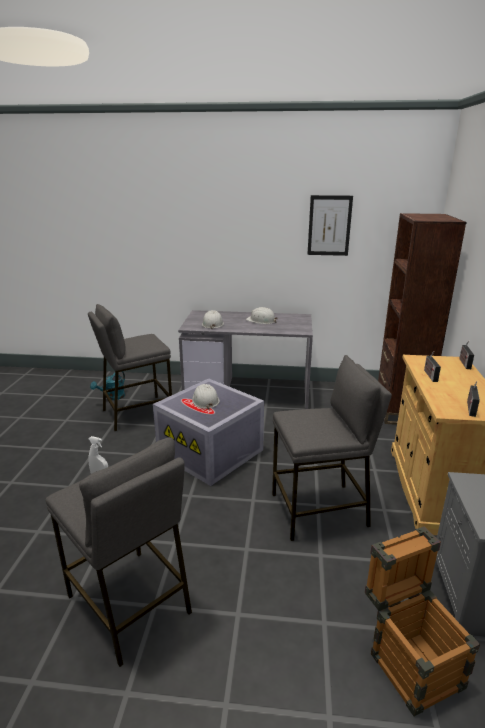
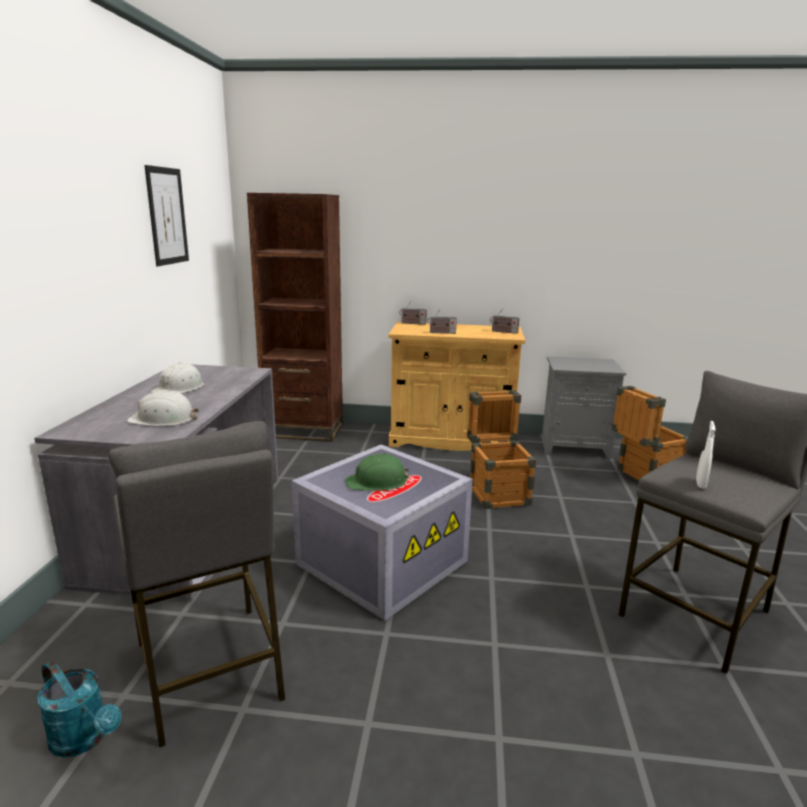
camera: 90 degrees left, 5 degrees down
white hard hat [192,384,220,410] -> green hard hat [345,453,409,491]
grey stool [272,355,392,541] -> crate [467,390,536,509]

